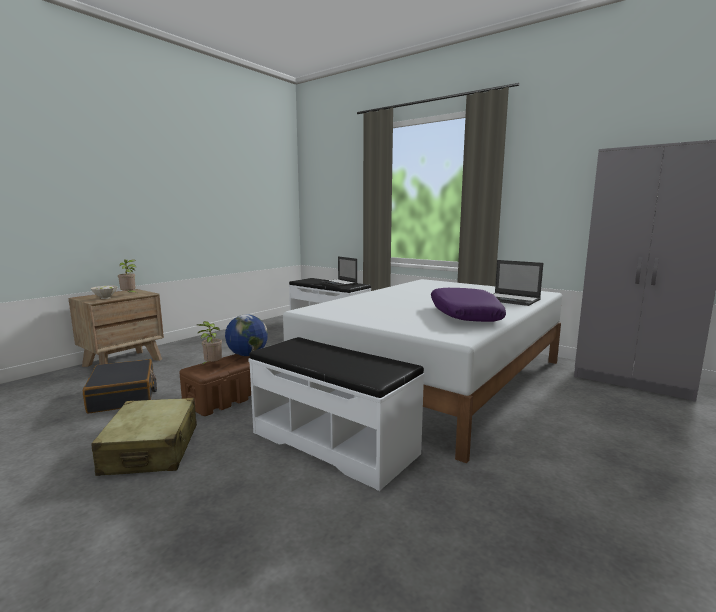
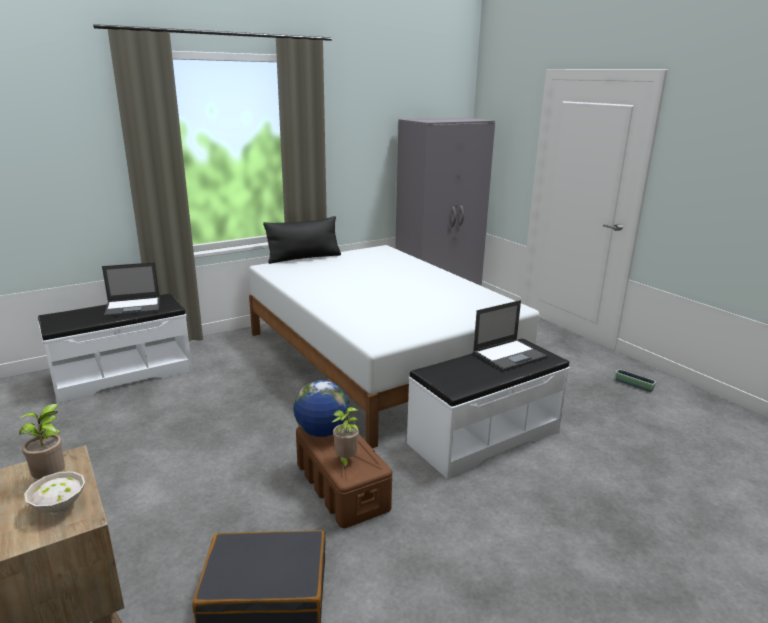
camera: 70 degrees left, 10 degrees up
beige suitcase [91,398,197,476] -> none
purple pillow [431,288,506,322] -> none
laptop [493,260,543,306] -> laptop moved to [473,300,548,371]
none -> black pillow [263,216,341,264]
none -> planter [615,369,657,392]

